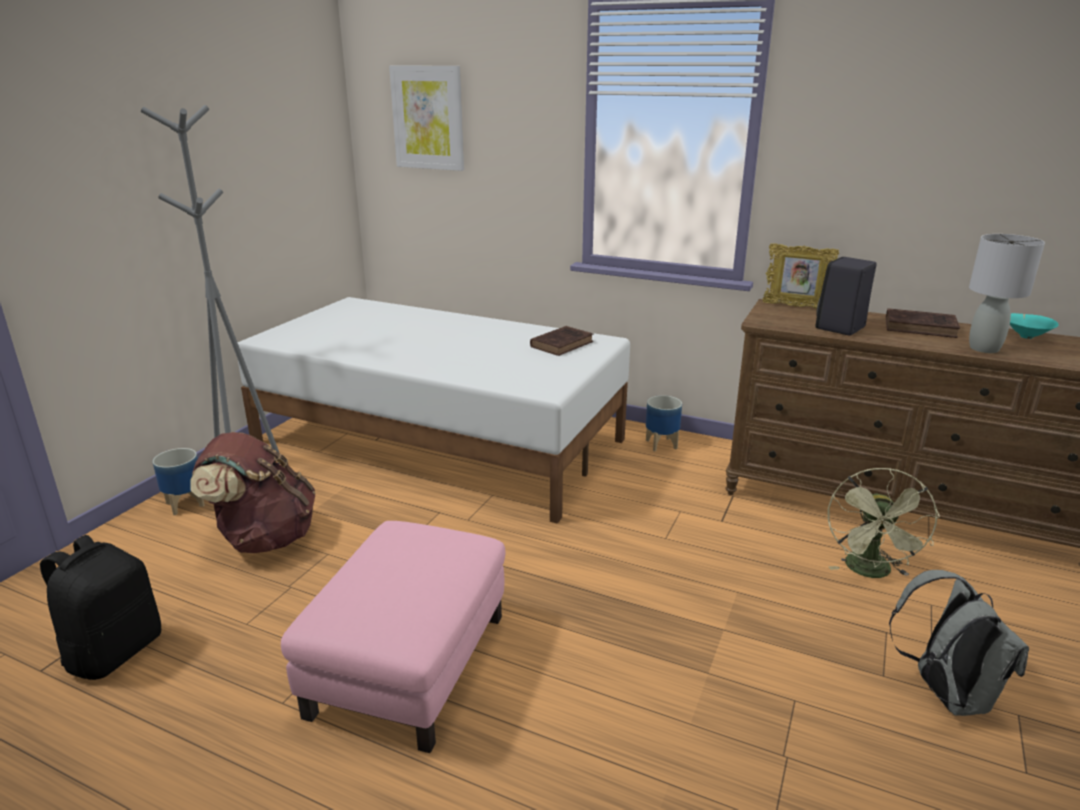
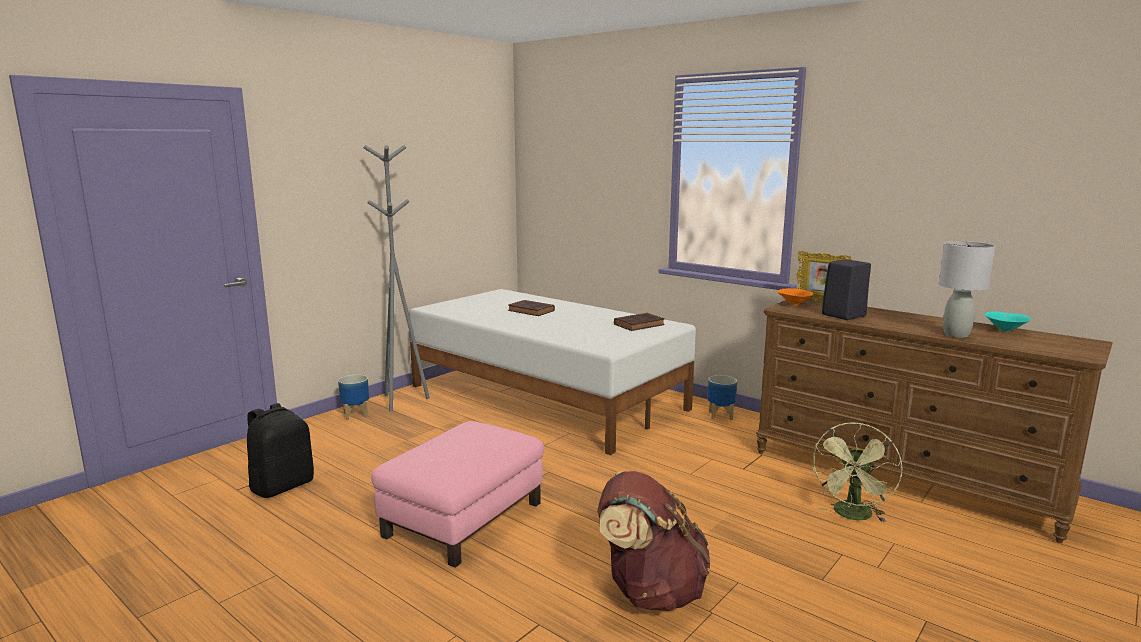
camera: 15 degrees right, 10 degrees down
brown backpack [190,432,316,553] -> brown backpack moved to [597,471,710,611]
picture [389,65,464,171] -> none
brown book [886,308,960,338] -> brown book moved to [508,300,555,316]
grey backpack [889,570,1029,716] -> none
none -> orange bowl [777,288,814,306]

